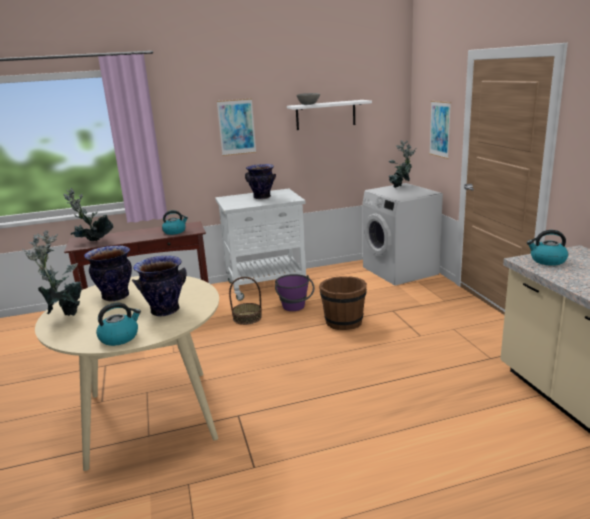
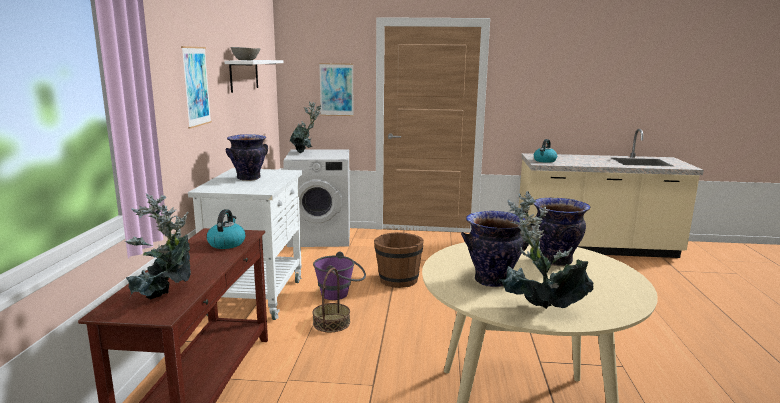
camera: 70 degrees left, 5 degrees down
kettle [96,303,141,346] -> none

